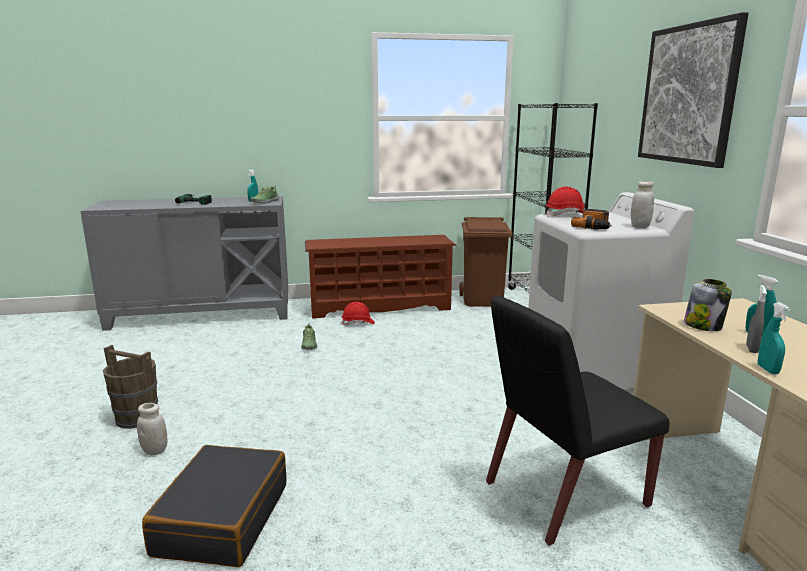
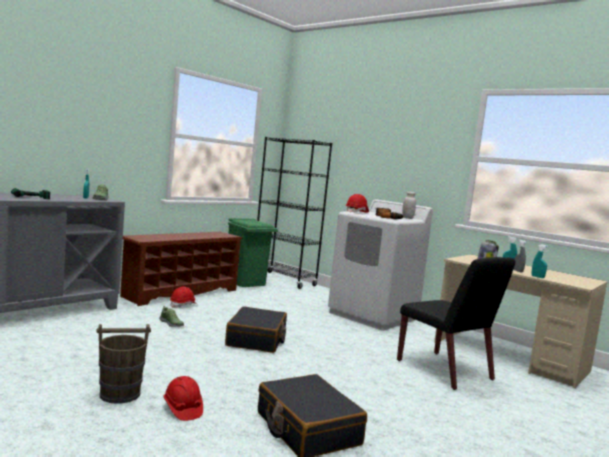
camera: 40 degrees left, 10 degrees down
white jar [137,403,168,455] -> red hard hat [163,376,203,421]
brown trash can [460,217,513,307] -> green trash can [228,218,278,287]
black chair [486,296,669,545] -> black chair turned 60 degrees counterclockwise [397,257,515,390]
picture [638,12,749,168] -> none
none -> black suitcase [225,306,287,353]

